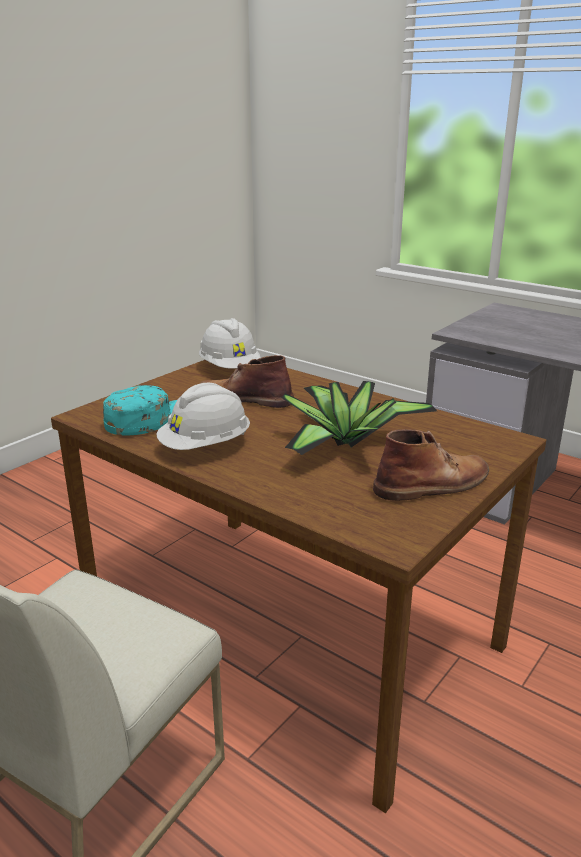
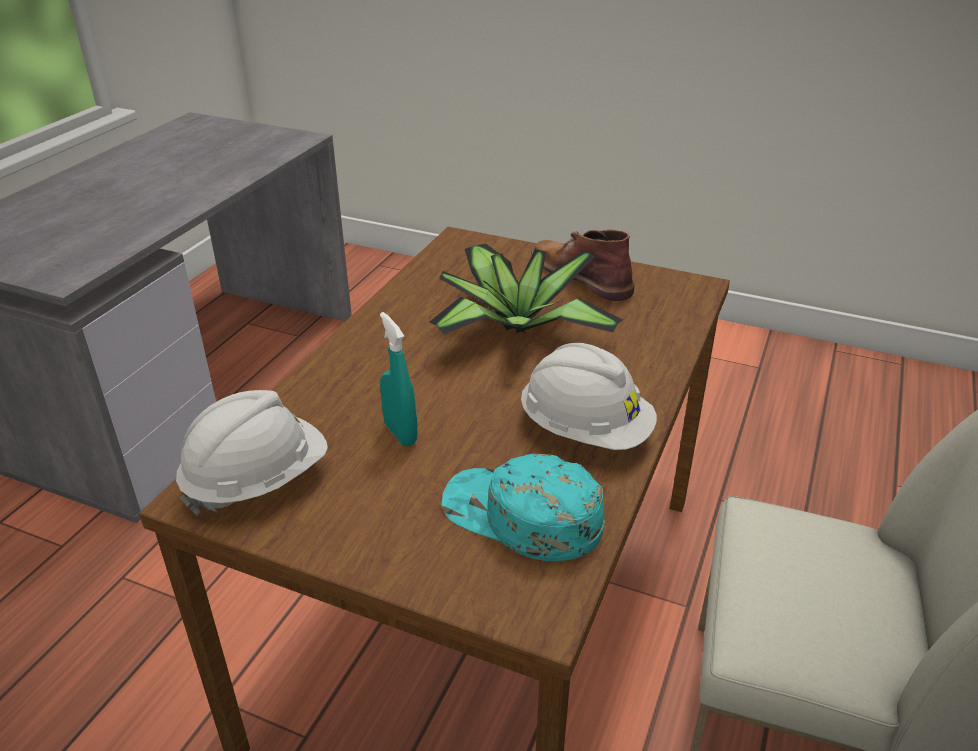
camera: 105 degrees left, 10 degrees up
brown boot [201,355,294,408] -> turquoise spray bottle [380,312,418,446]

